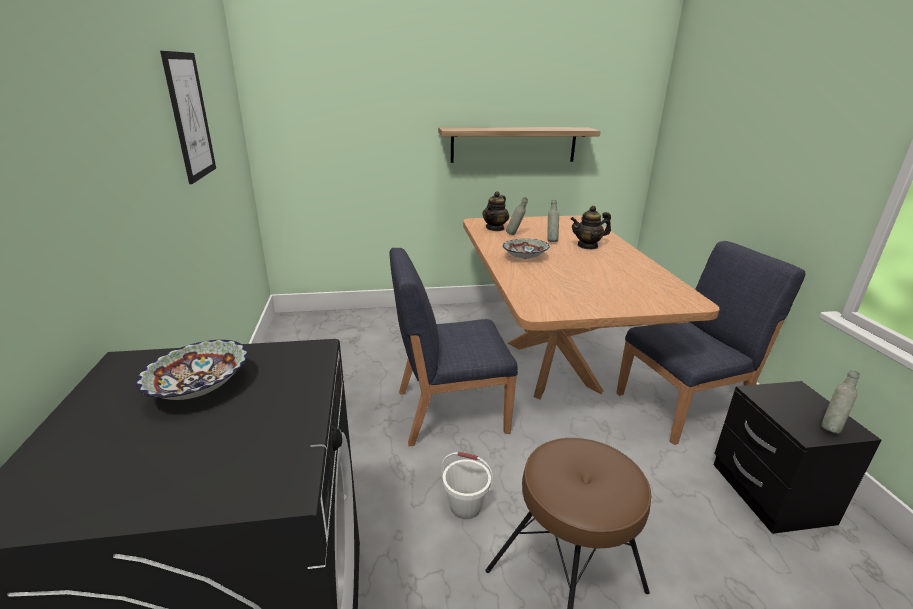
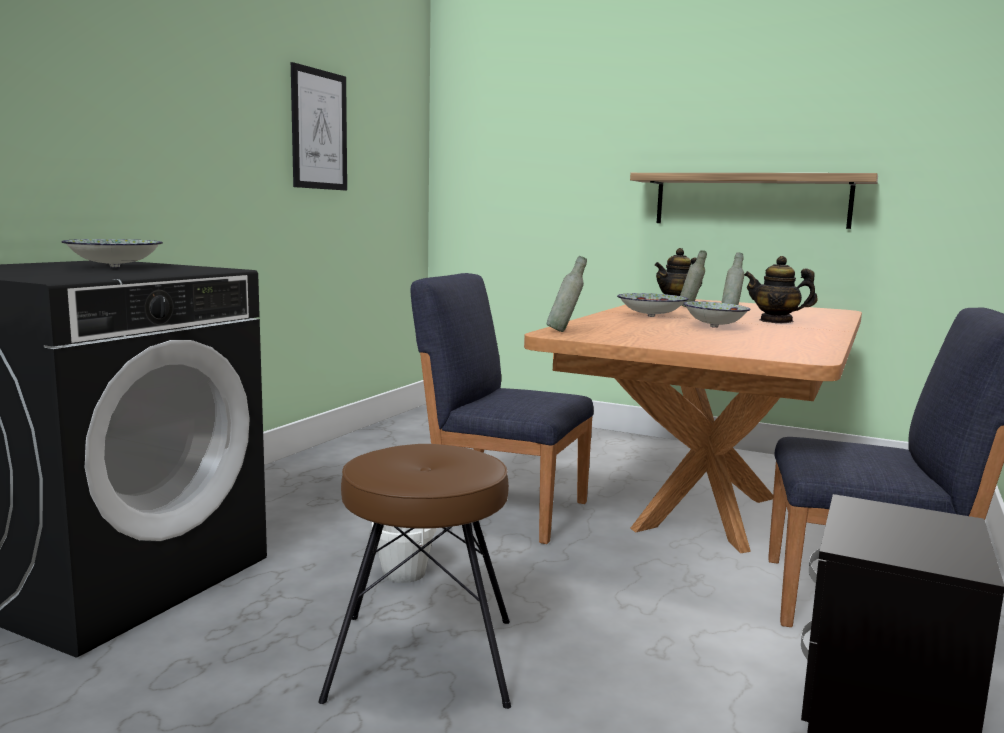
camera: 35 degrees right, 15 degrees down
grey bottle [821,370,860,434] -> grey bottle moved to [547,256,587,332]
none -> bowl [683,301,750,328]

